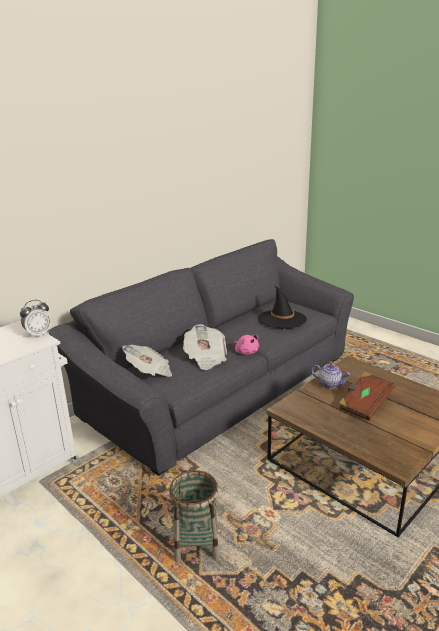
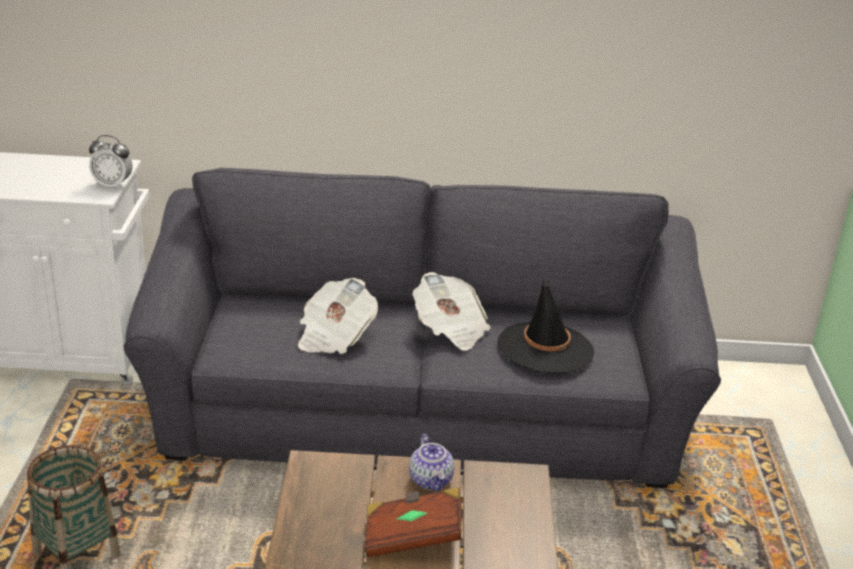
camera: 45 degrees right, 5 degrees up
newspaper [122,345,172,377] -> newspaper moved to [412,272,491,351]
pink plush toy [234,335,259,355] -> none

